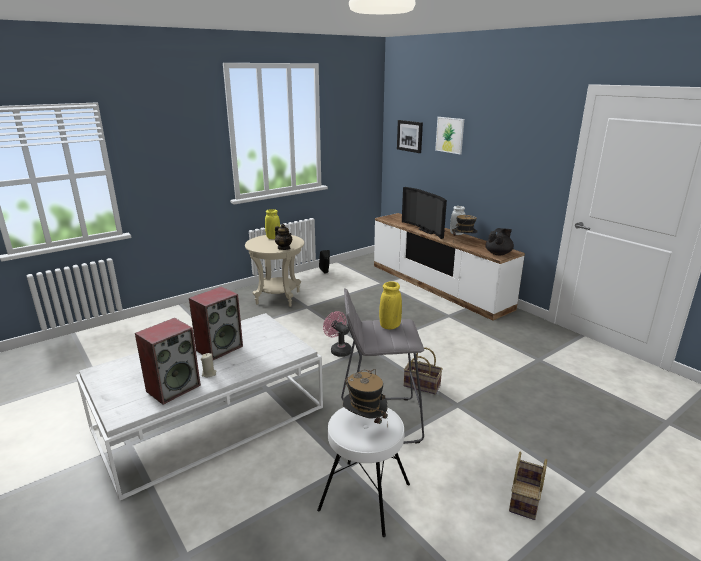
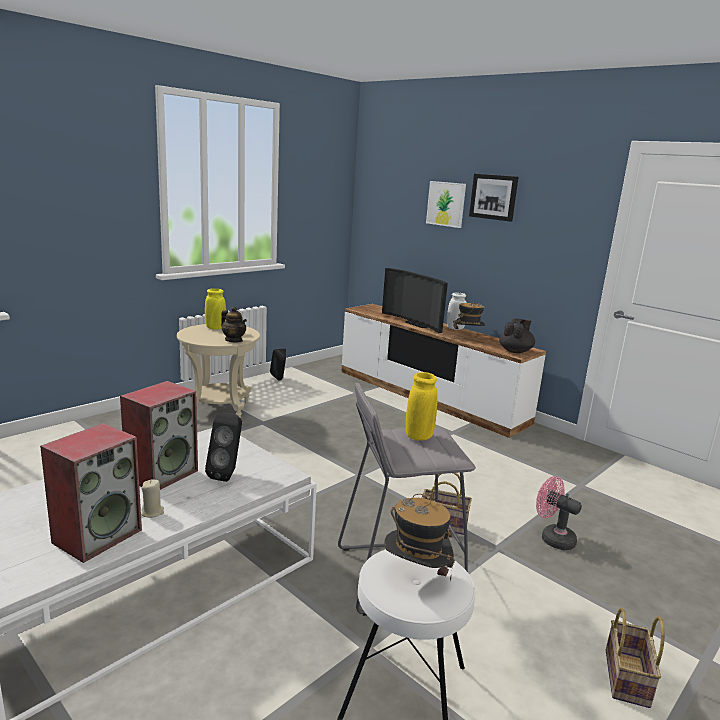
camera: 10 degrees left, 5 degrees down
pink fan [323,311,352,357] -> pink fan moved to [536,476,582,550]
picture [397,120,423,153] -> picture moved to [469,174,518,222]
none -> black speaker [205,413,242,482]

